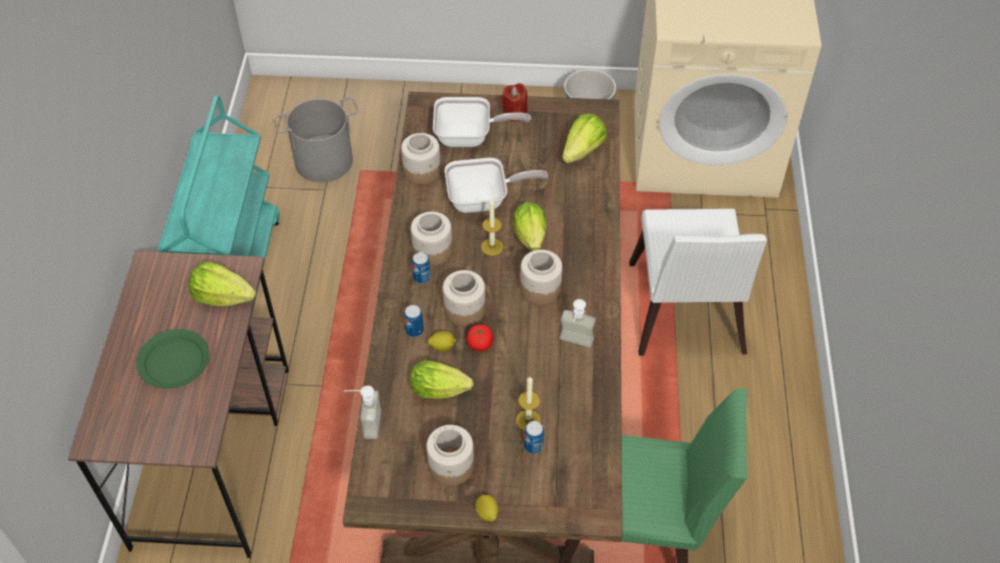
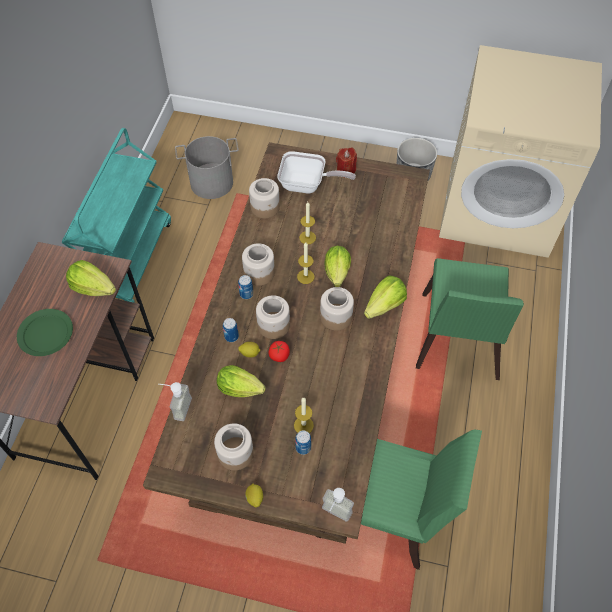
camera: 10 degrees right, 5 degrees up
frying pan [445,158,548,213] -> candle [299,202,316,244]
soap dispenser [559,299,596,347] -> soap dispenser moved to [322,488,354,522]
lettuce [562,114,607,164] -> lettuce moved to [364,275,407,319]
white chair [629,209,767,356] -> green chair [416,258,524,380]

